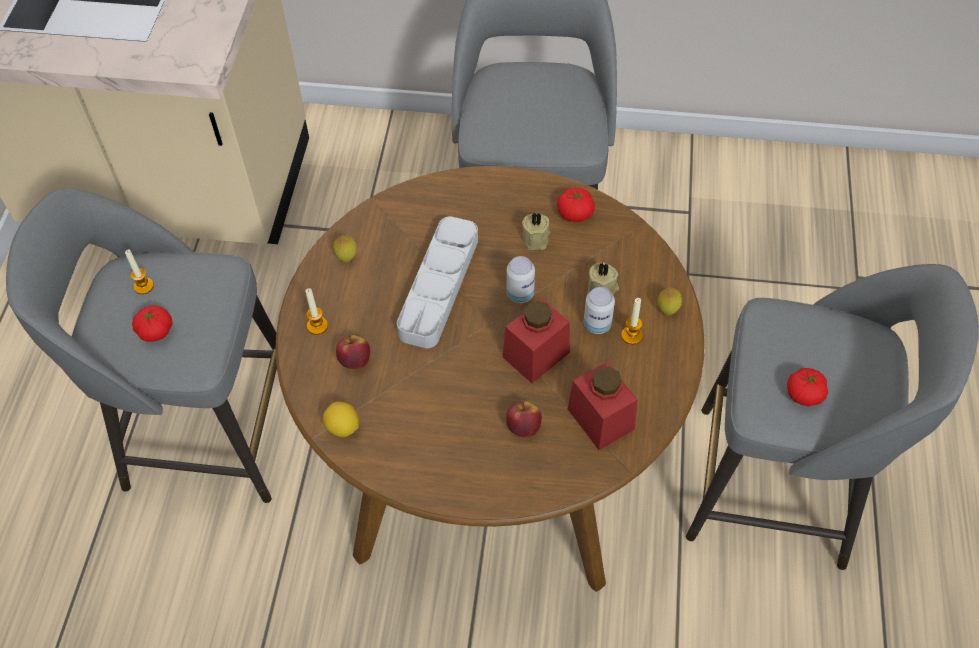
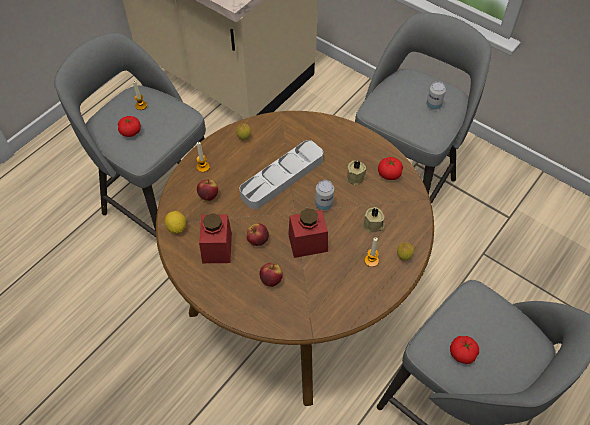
camera: 30 degrees right, 0 degrees up
red jar [568,362,638,450] -> red jar moved to [199,213,232,263]
can [584,287,615,334] -> can moved to [426,81,446,110]
none -> apple [246,223,269,246]

